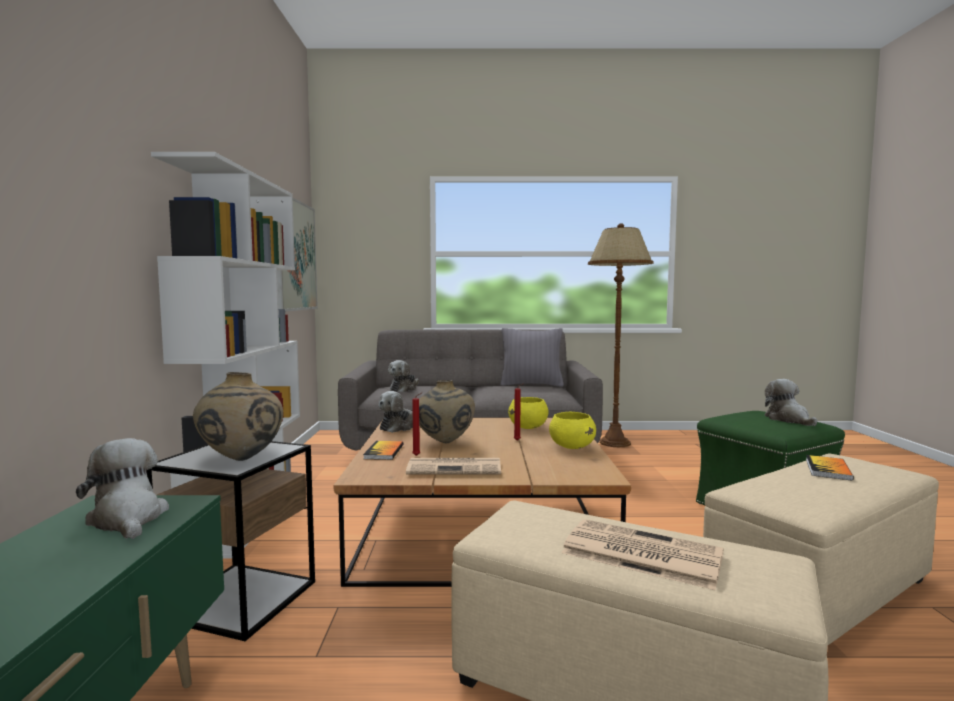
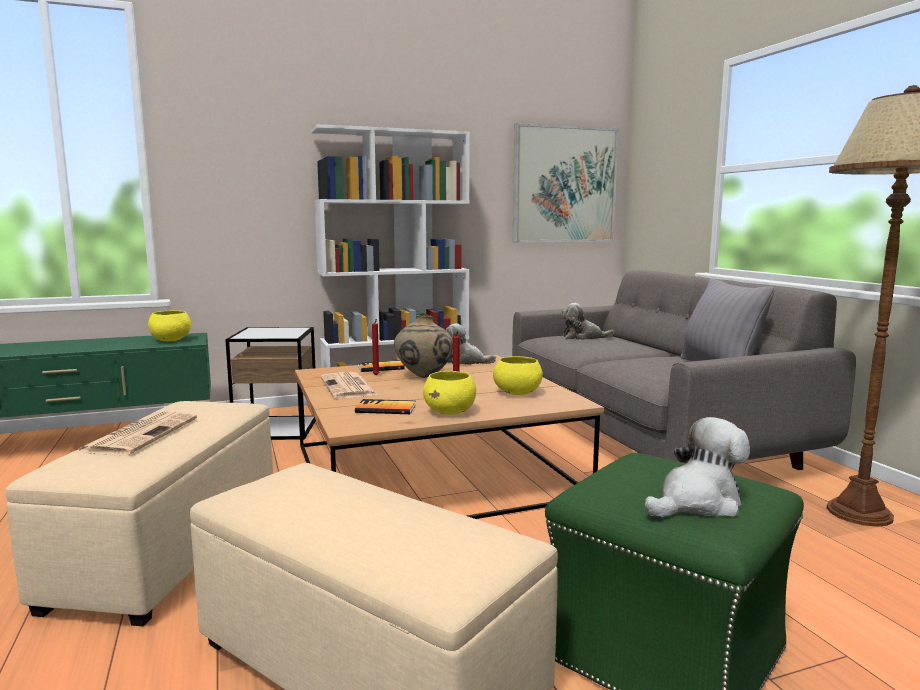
camera: 70 degrees right, 5 degrees up
plush toy [76,438,169,539] -> yellow bowl [148,310,191,342]
beige vase [193,372,283,461] -> none
book [806,455,854,481] -> book moved to [355,399,416,414]

